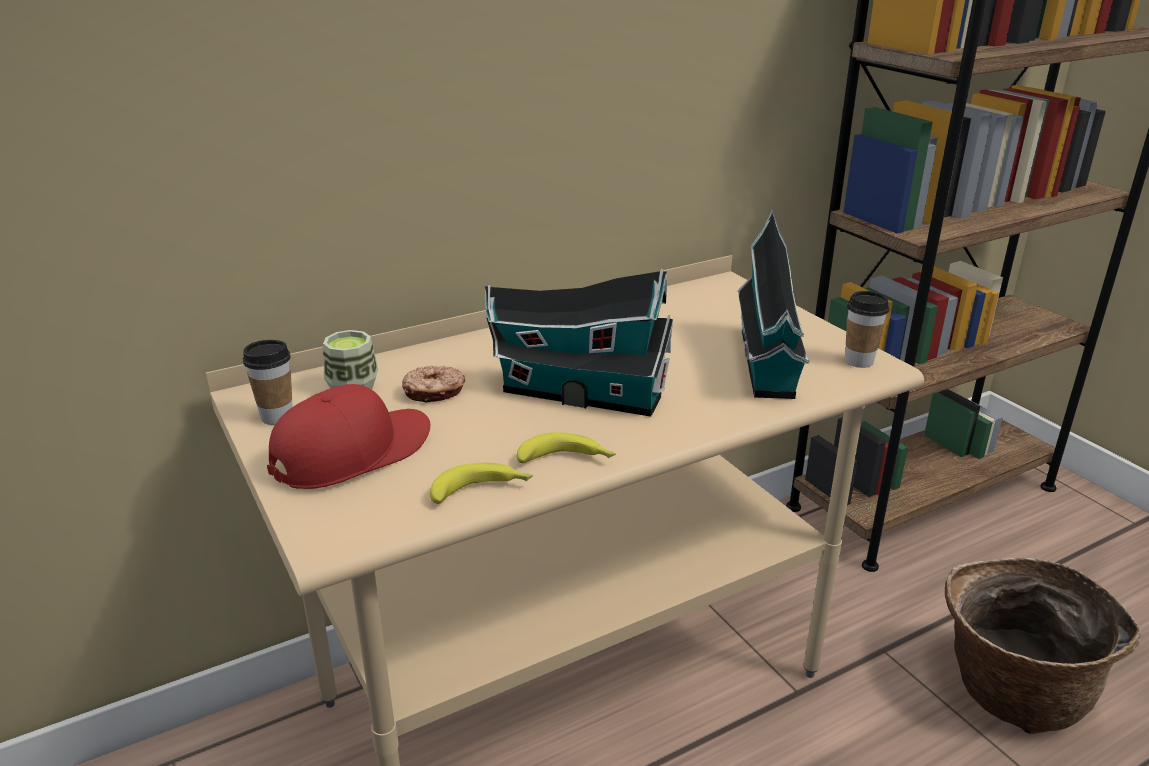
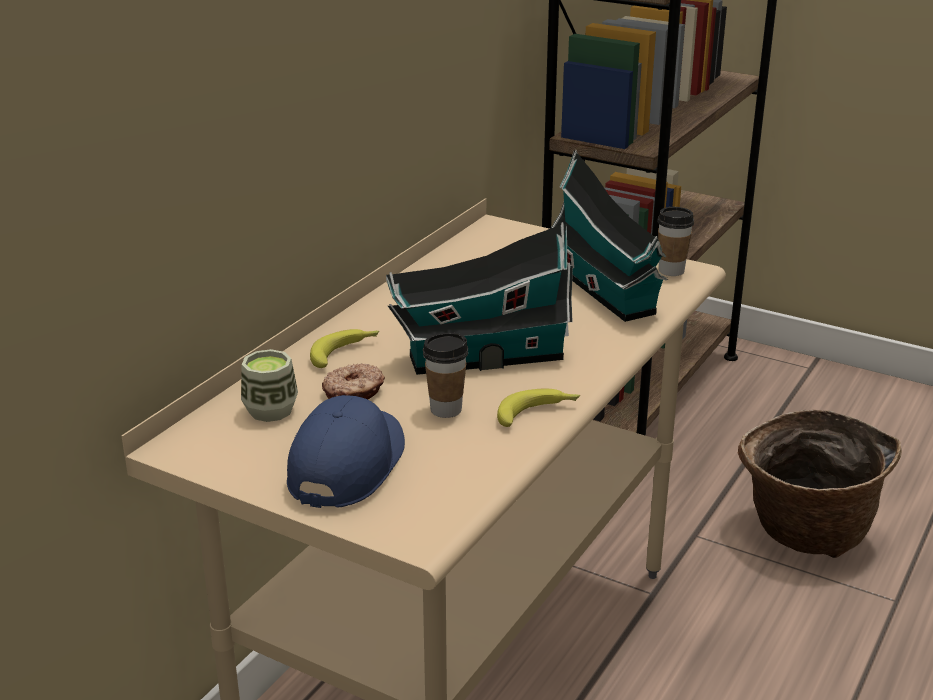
camera: 30 degrees left, 0 degrees up
cup [243,340,293,425] -> cup moved to [423,333,468,418]
red cap [267,384,431,489] -> blue cap [287,395,405,508]
banana [430,463,533,504] -> banana moved to [310,329,379,368]

